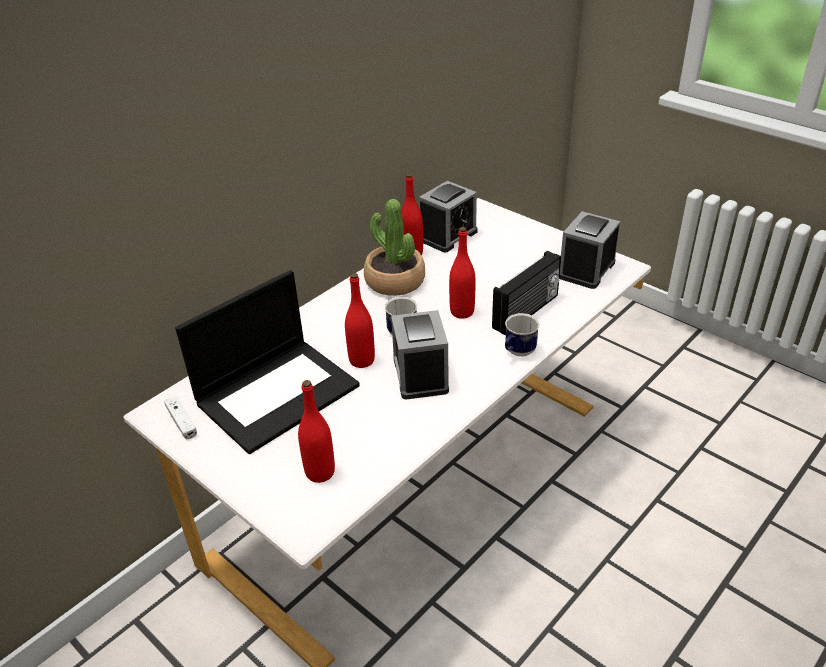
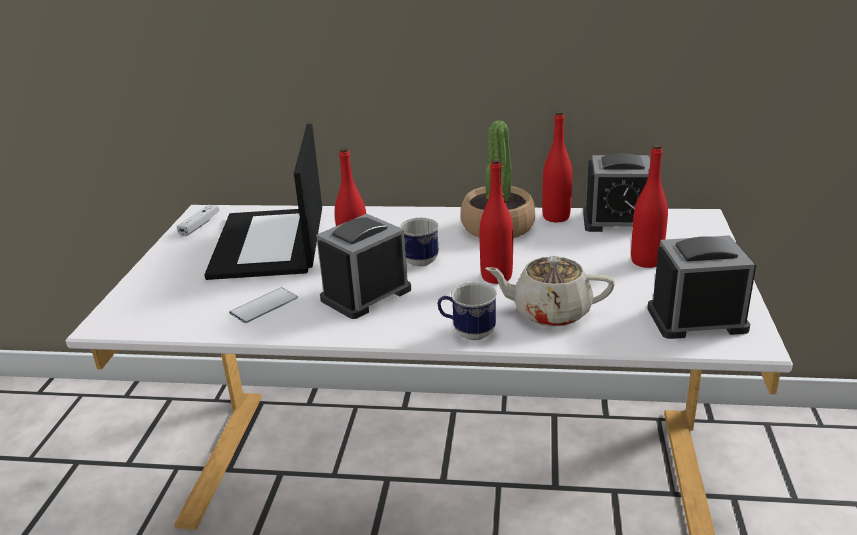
camera: 55 degrees right, 10 degrees down
laptop [175,270,360,454] -> laptop turned 75 degrees clockwise [204,124,322,280]
red bottle [298,380,335,483] -> red bottle moved to [631,144,668,268]
radio [492,251,561,335] -> beige teapot [485,256,615,327]
none -> phone [229,288,298,323]

